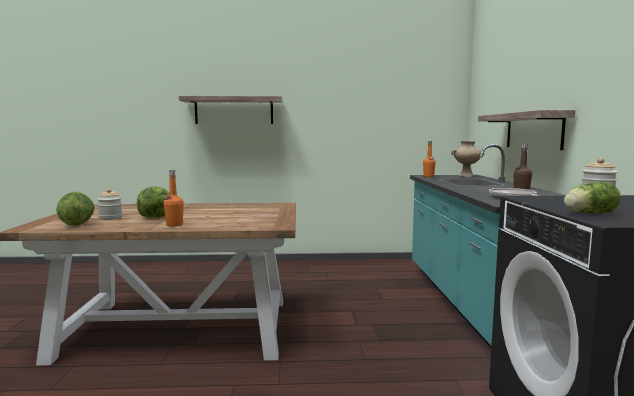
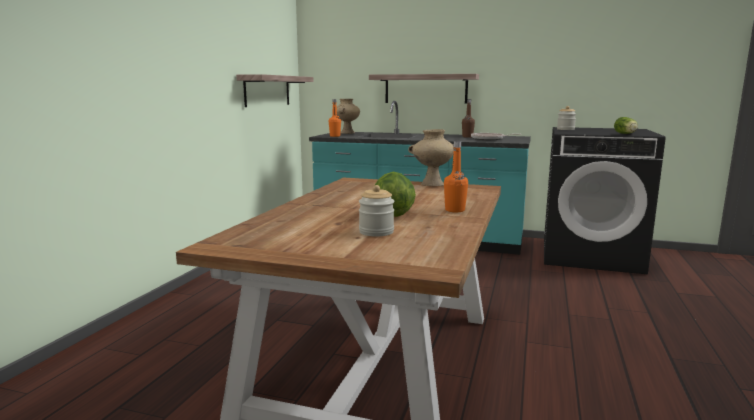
camera: 70 degrees left, 5 degrees up
lettuce [56,192,94,226] -> none
shelf [179,96,282,124] -> shelf moved to [236,74,314,107]
none -> beige vase [408,129,454,186]

